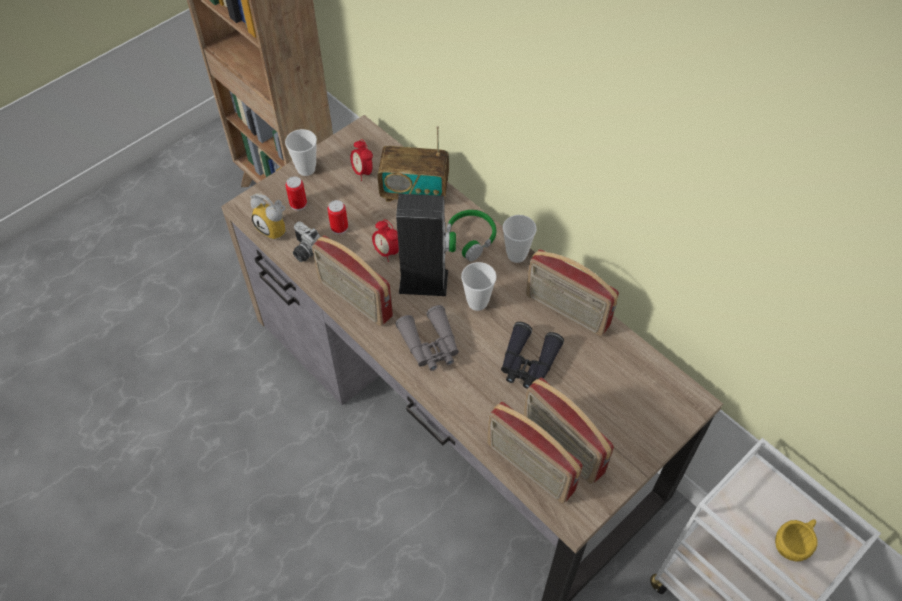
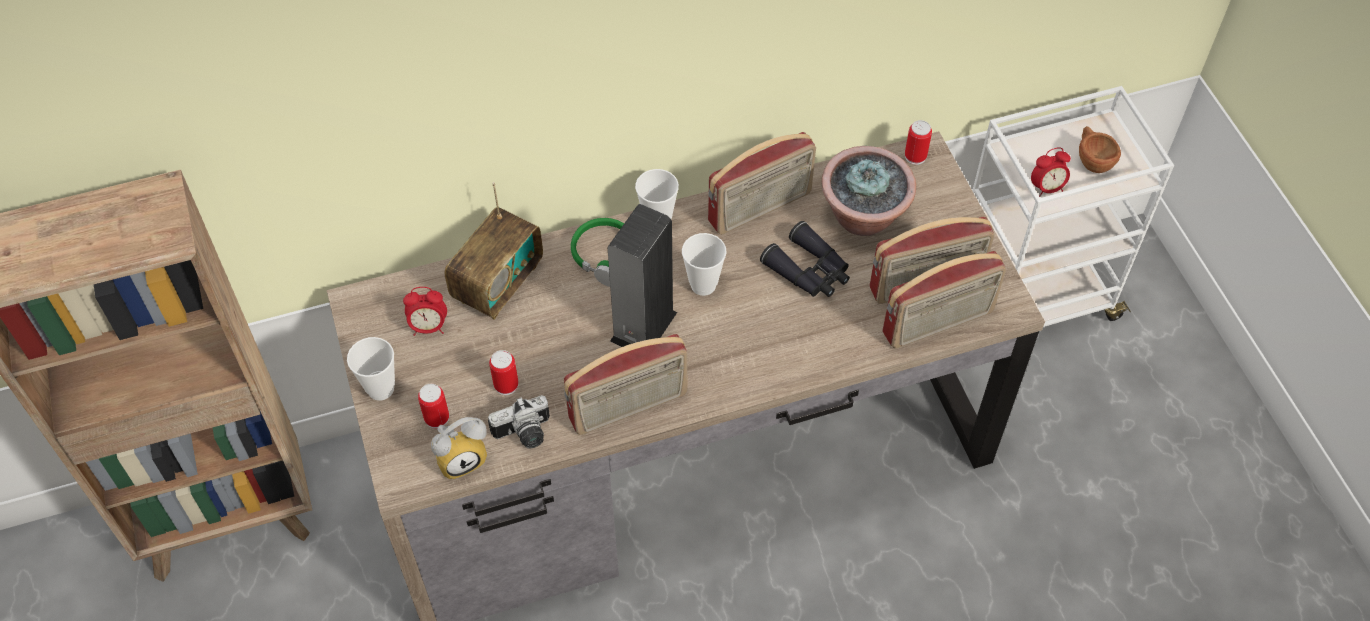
camera: 65 degrees left, 0 degrees up
alarm clock [372,219,399,262] -> alarm clock moved to [1031,147,1071,197]
grey binoculars [396,305,459,371] -> none
yellow cup [775,519,818,561] -> brown cup [1079,126,1121,173]
none -> potted plant [821,146,916,236]
none -> can [905,120,932,165]

